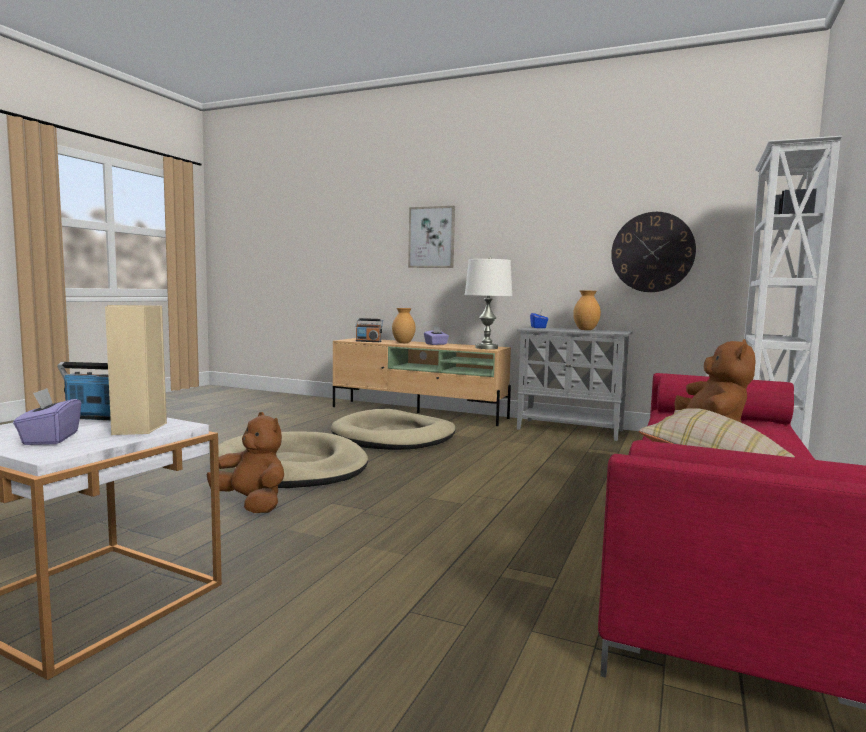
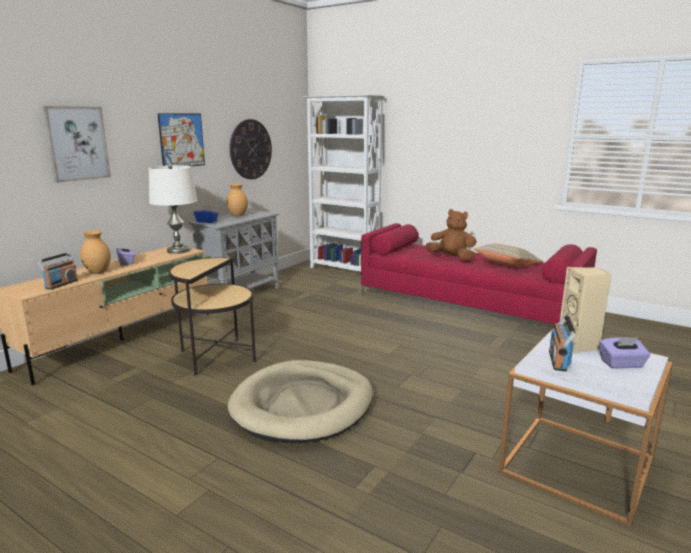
camera: 80 degrees left, 10 degrees up
brown plush toy [206,412,284,513] -> none
beige dog bed [331,409,456,450] -> side table [168,257,257,375]
none -> picture [157,113,205,166]

